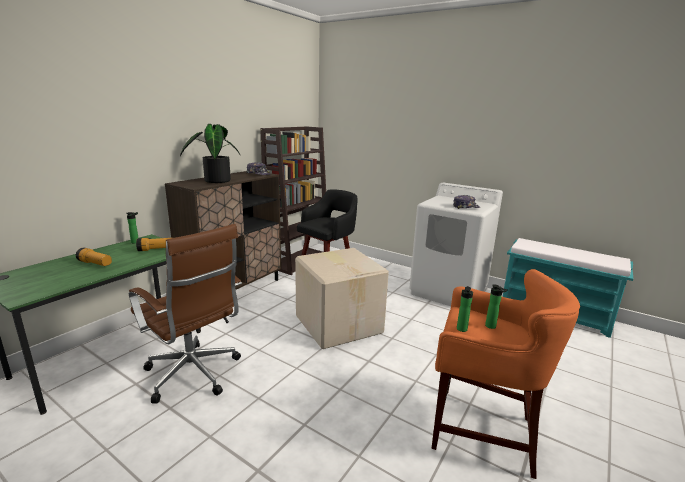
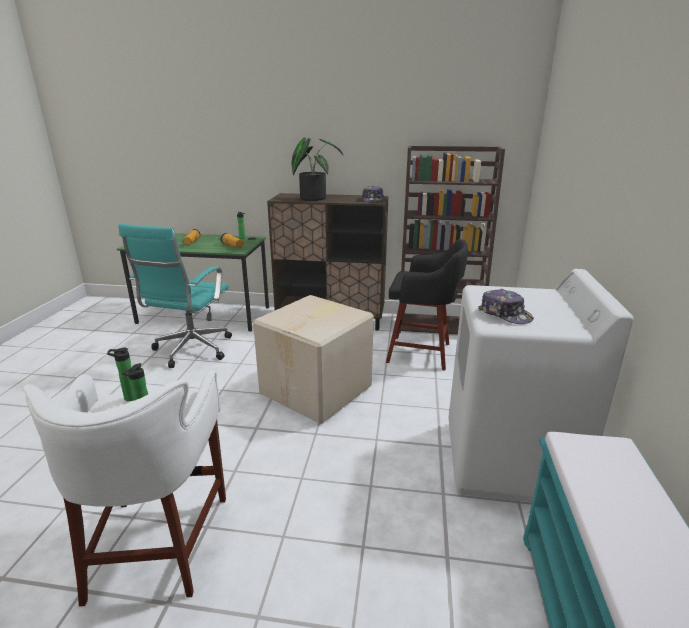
camera: 65 degrees right, 5 degrees up
brown office chair [129,224,242,404] -> turquoise office chair [118,224,232,368]
orange stool [432,269,580,479] -> white stool [23,370,226,607]

